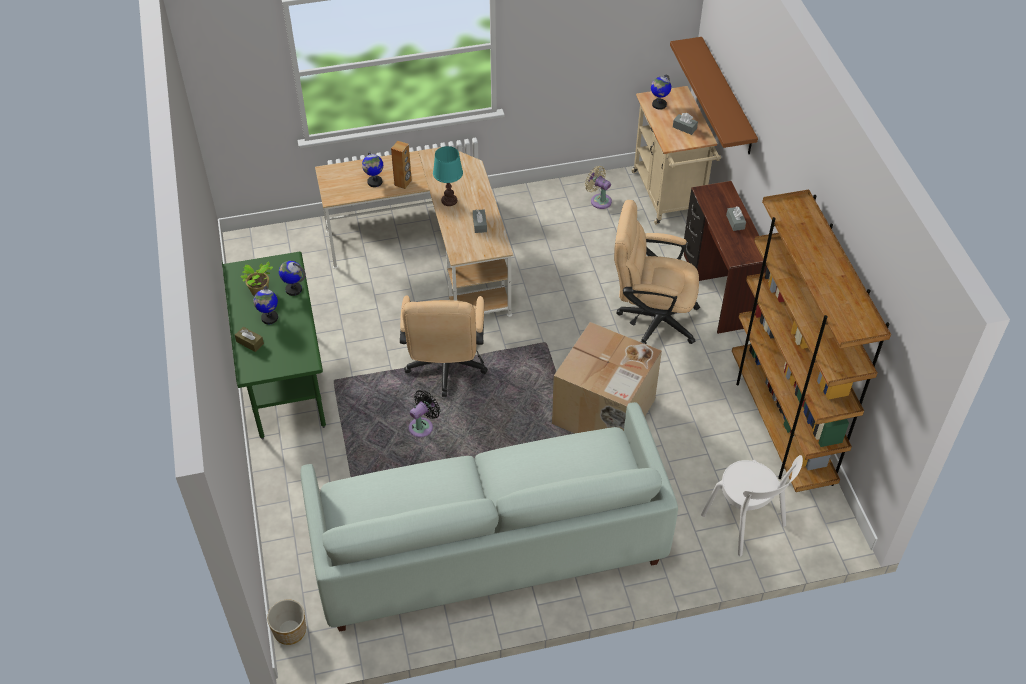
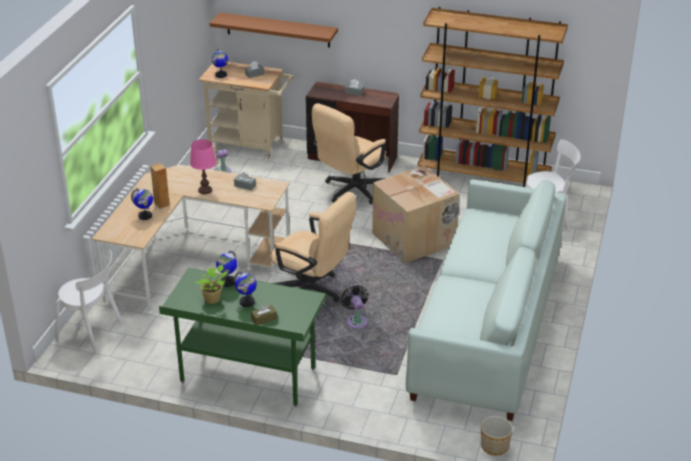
camera: 60 degrees left, 15 degrees down
turquoise table lamp [433,146,463,206] -> pink table lamp [190,139,216,194]
none -> white chair [55,250,124,354]

